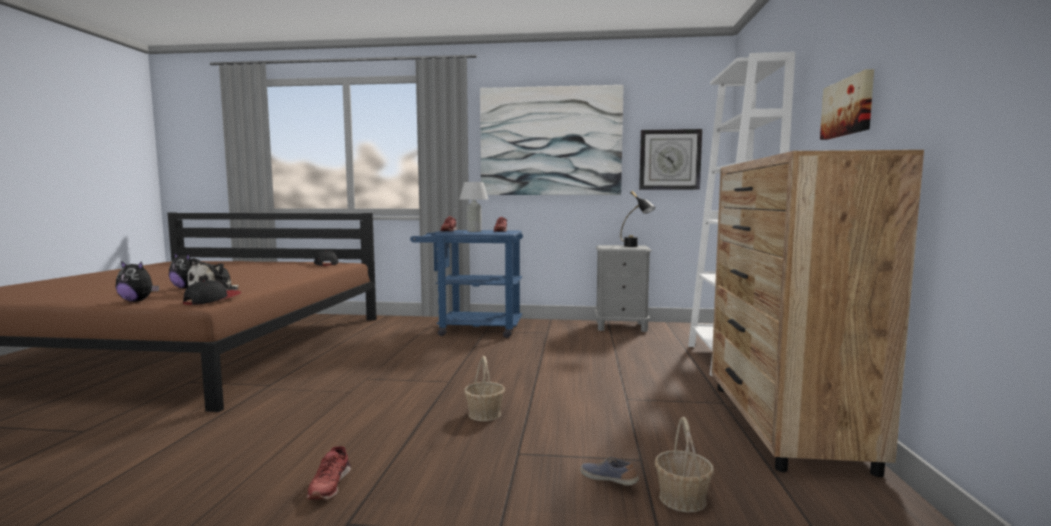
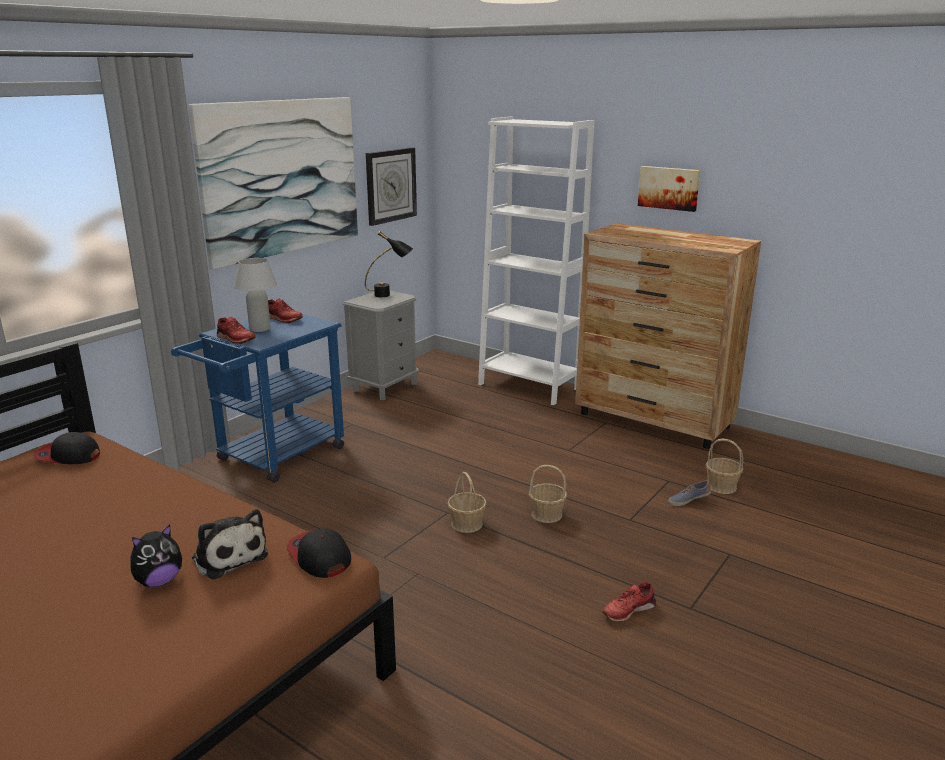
camera: 60 degrees left, 15 degrees up
plush toy [116,261,159,302] -> none
red shoe [307,446,351,500] -> red shoe turned 120 degrees clockwise [602,582,656,622]
none -> basket [447,472,487,533]

